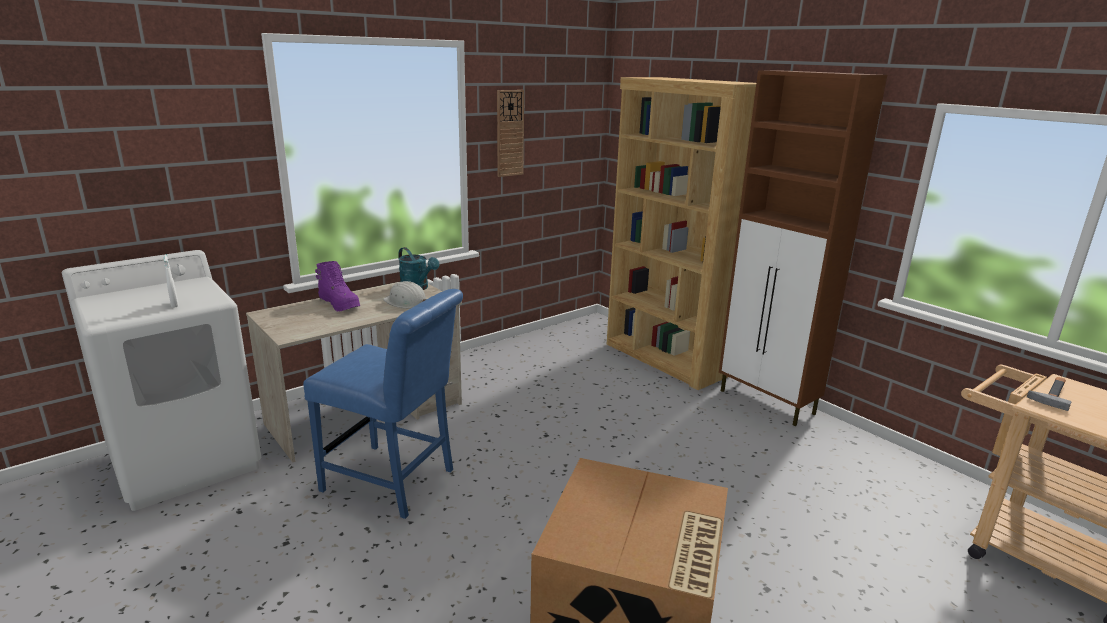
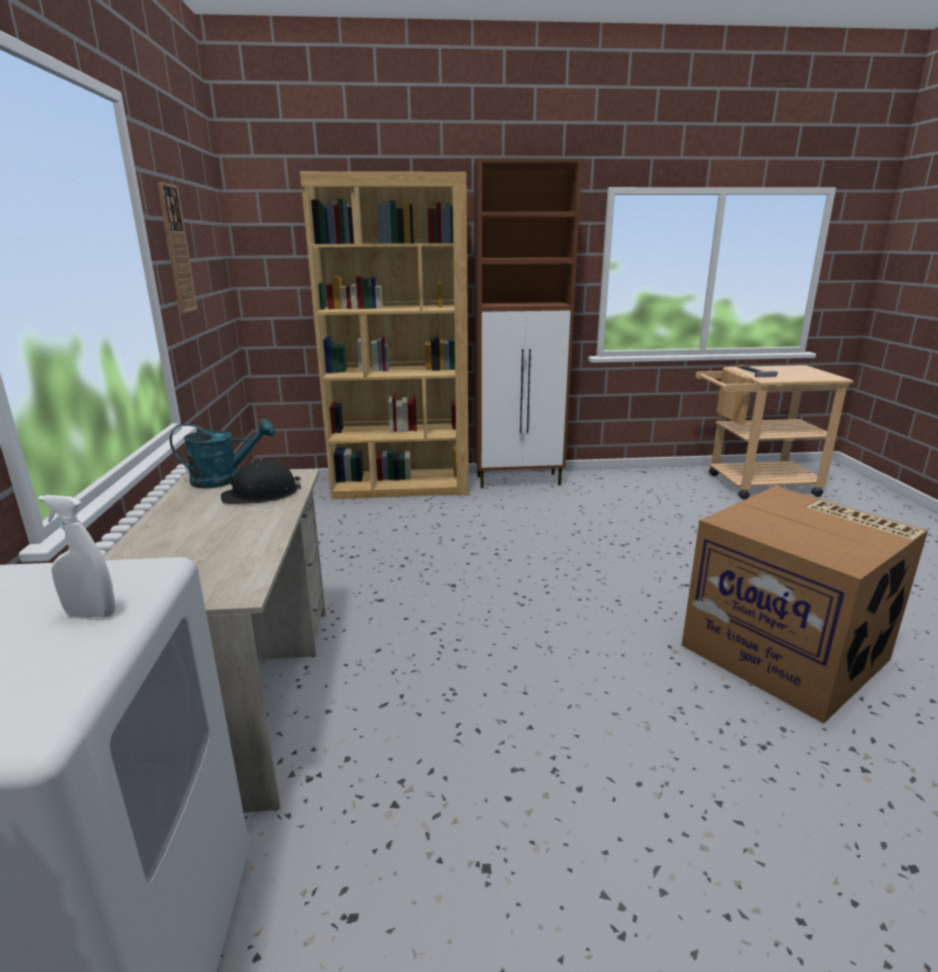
camera: 55 degrees left, 0 degrees up
blue chair [303,289,463,519] -> none
purple boot [315,261,360,311] -> none
white hard hat [383,281,427,309] -> black hard hat [221,459,301,504]

